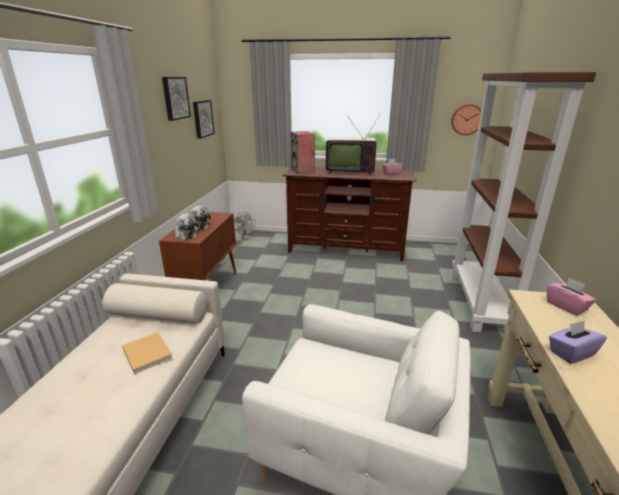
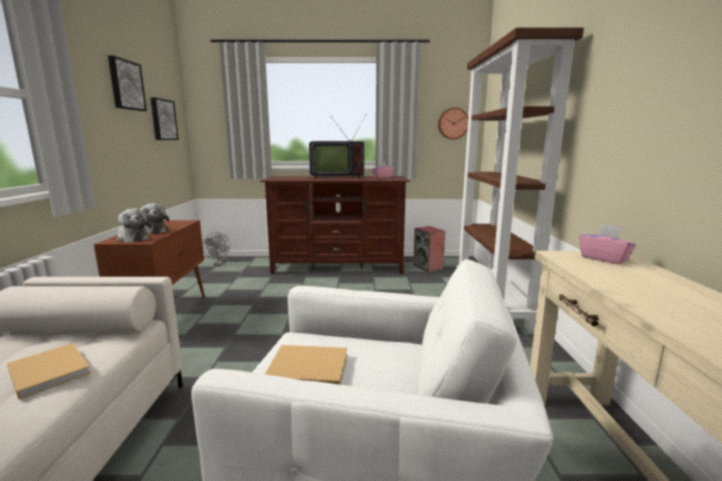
camera: 10 degrees left, 10 degrees down
speaker [291,131,315,174] -> speaker moved to [413,226,445,272]
purple tissue box [549,320,607,364] -> none
none -> beige book [265,345,347,385]

